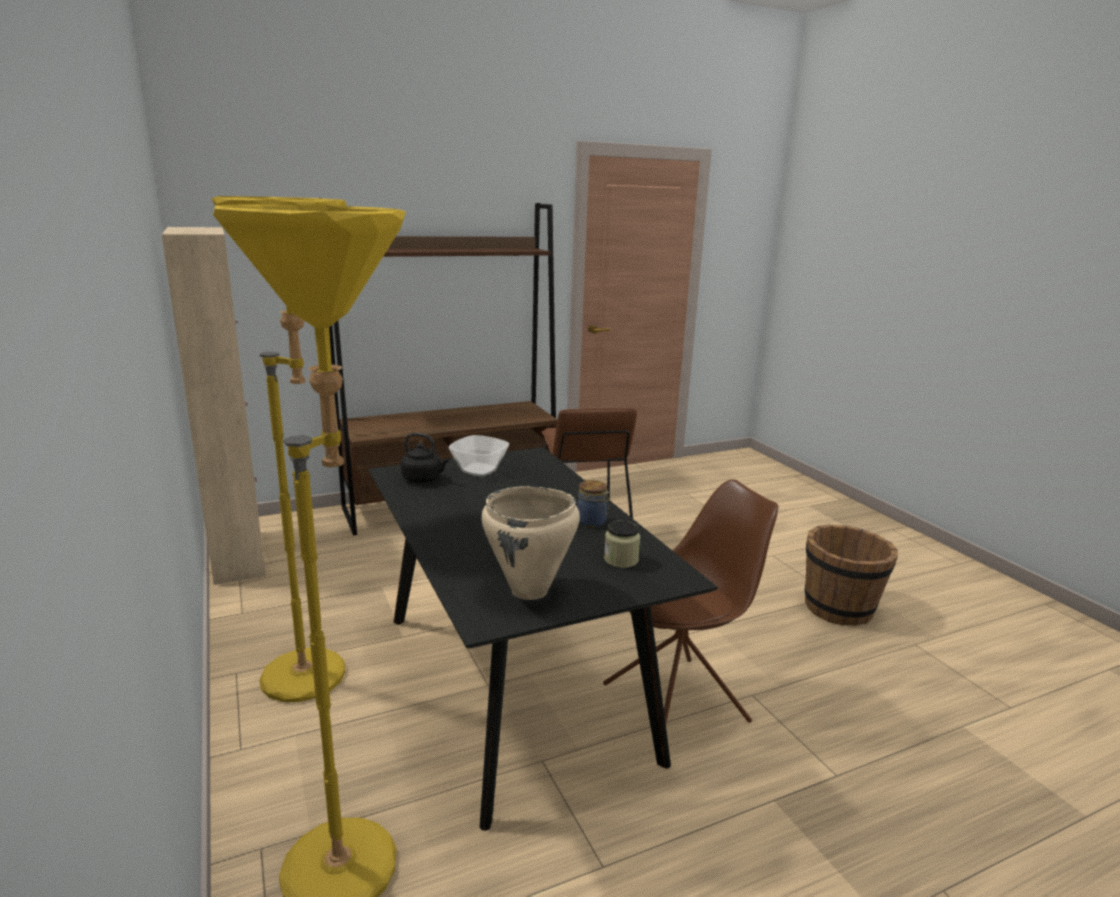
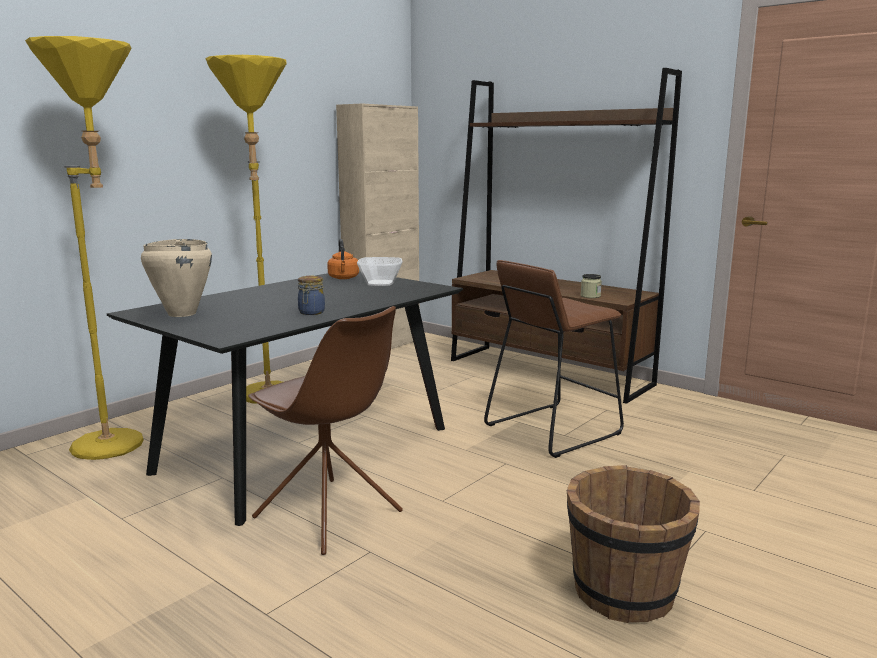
camera: 65 degrees right, 5 degrees down
black kettle [401,433,450,483] -> orange kettle [327,239,359,279]
jar [604,521,640,568] -> jar moved to [581,274,602,298]

